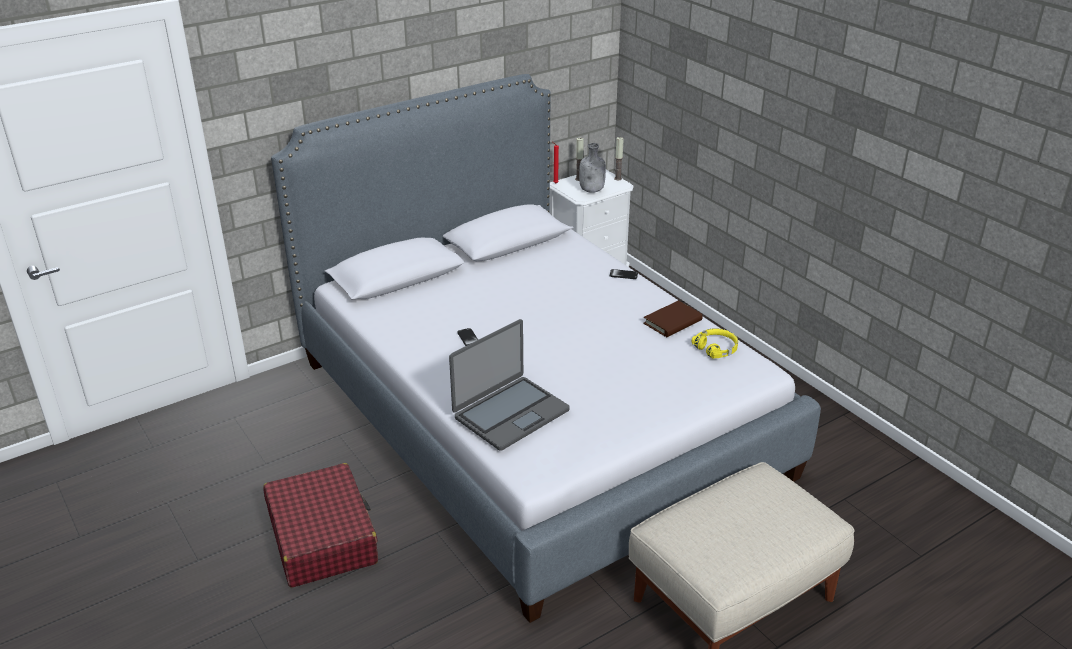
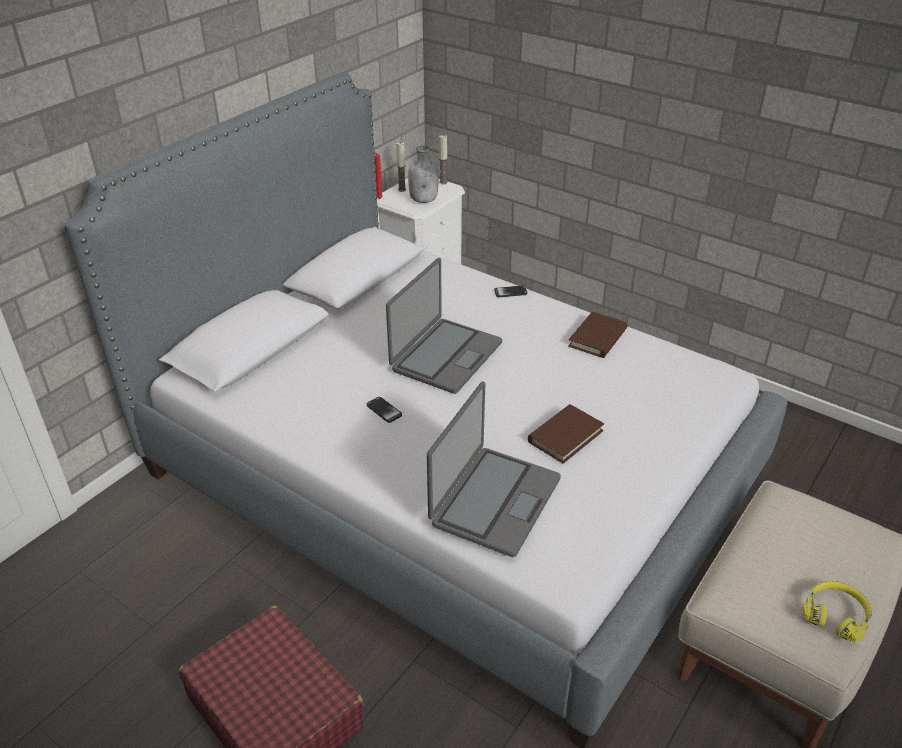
camera: 20 degrees left, 5 degrees up
yellow headphones [691,328,738,359] -> yellow headphones moved to [802,580,872,643]
none -> laptop [386,258,502,394]
none -> brown book [528,404,604,463]

